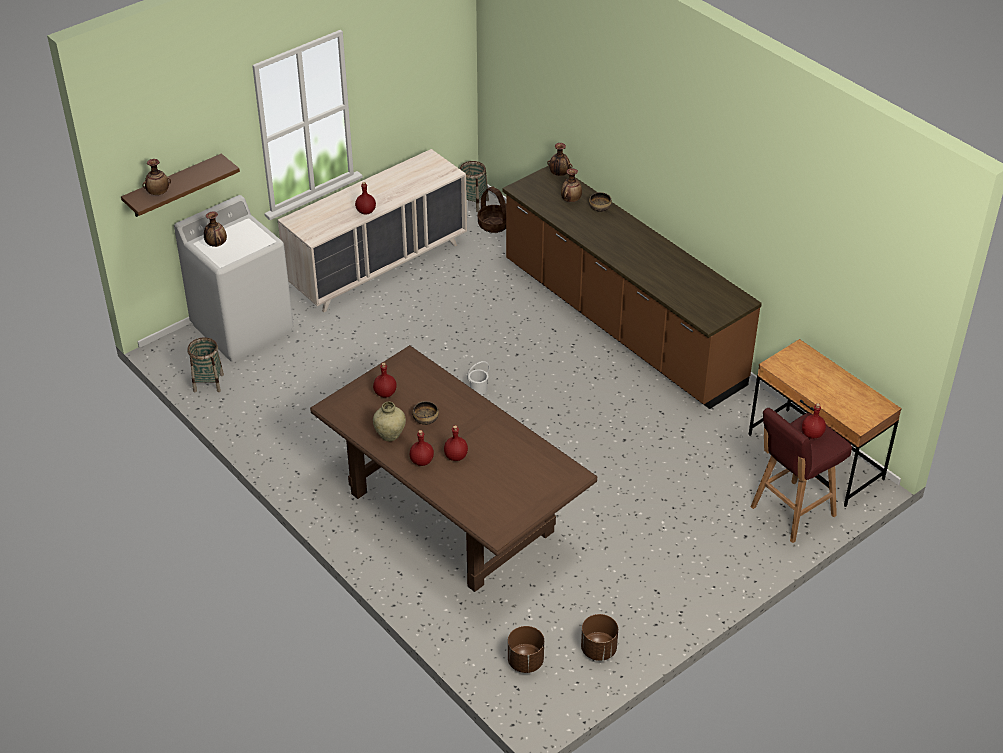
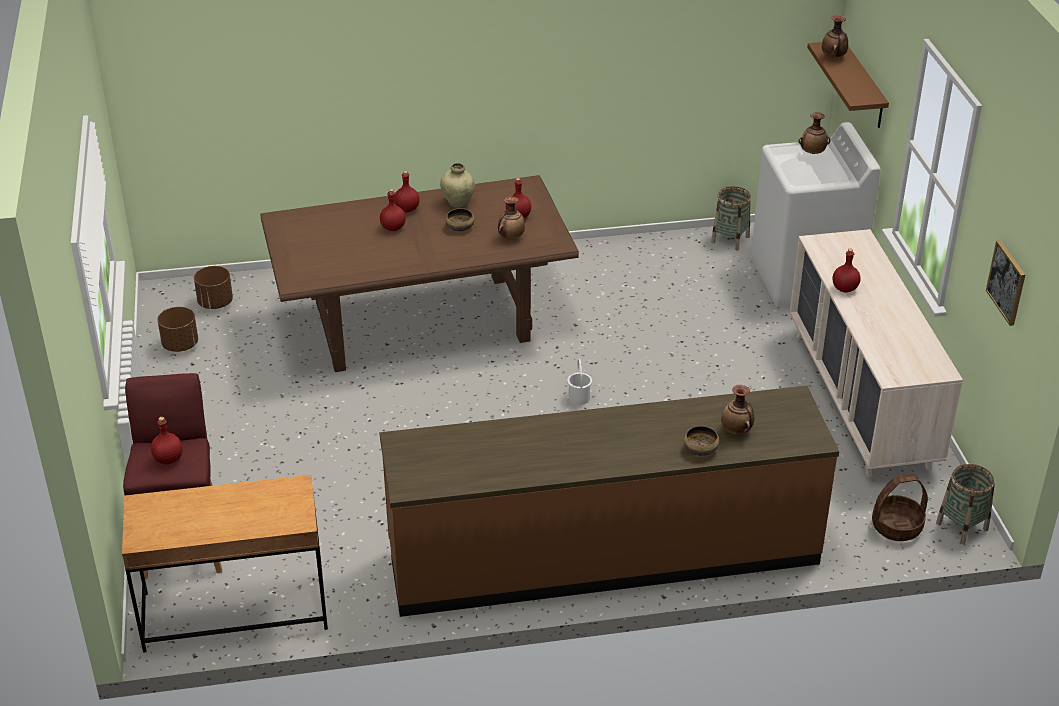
camera: 120 degrees right, 5 degrees down
vase [547,143,572,176] -> vase moved to [498,196,525,239]
none -> picture [986,240,1025,326]

